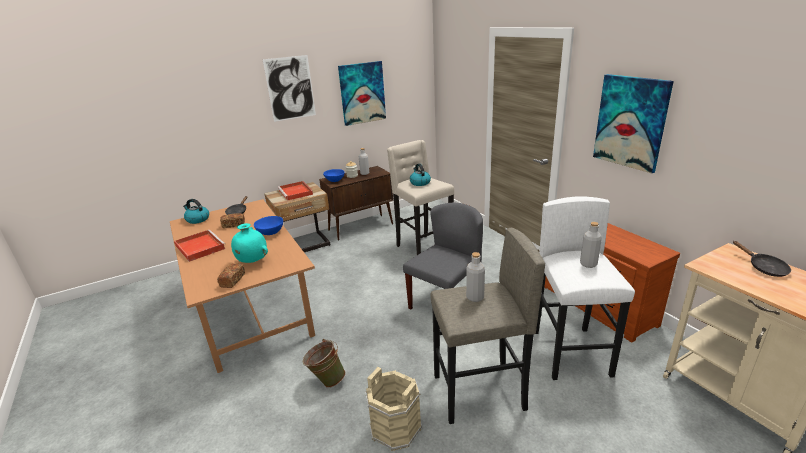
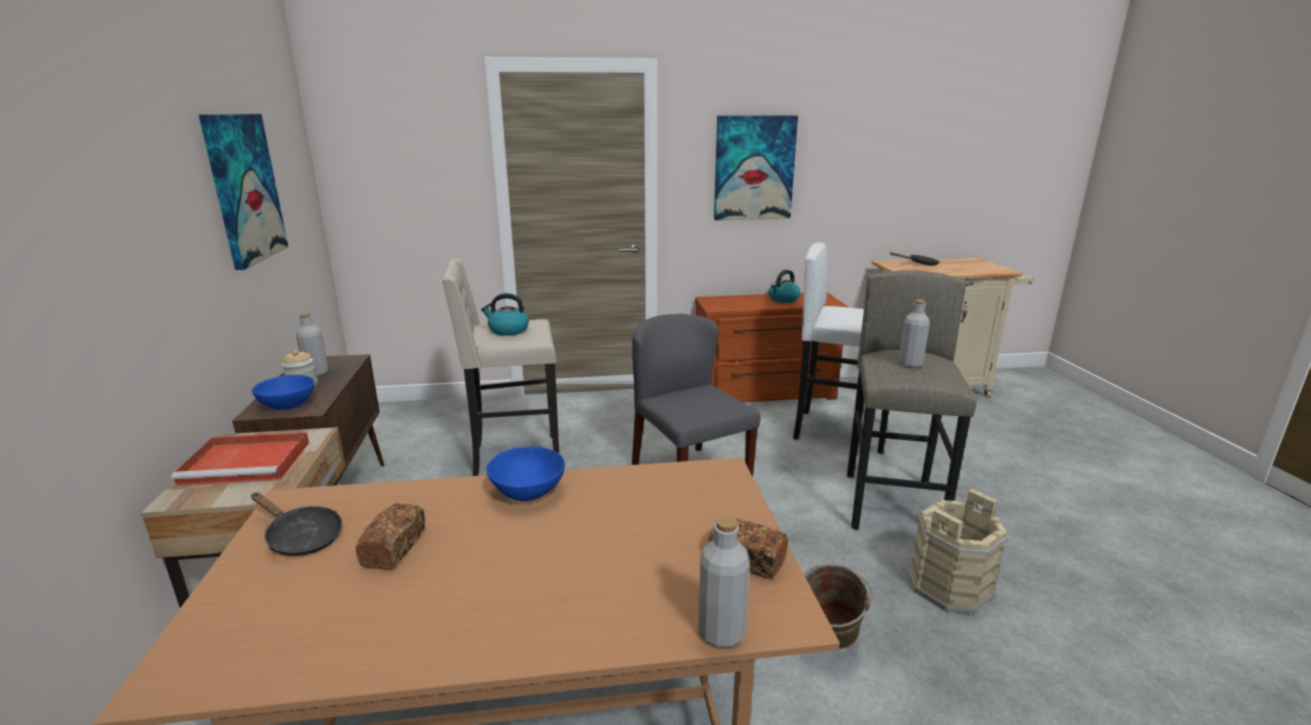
camera: 70 degrees left, 5 degrees down
red tray [174,230,226,262] -> none
kettle [183,199,209,224] -> kettle moved to [769,270,801,303]
turquoise vase [231,223,268,263] -> none
picture [262,55,316,122] -> none
grey bottle [580,222,602,268] -> grey bottle moved to [698,515,750,648]

